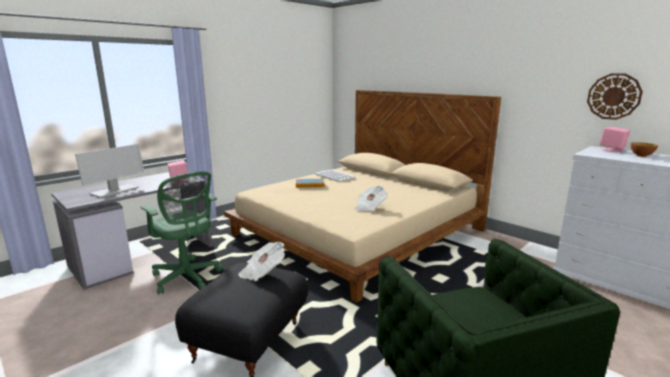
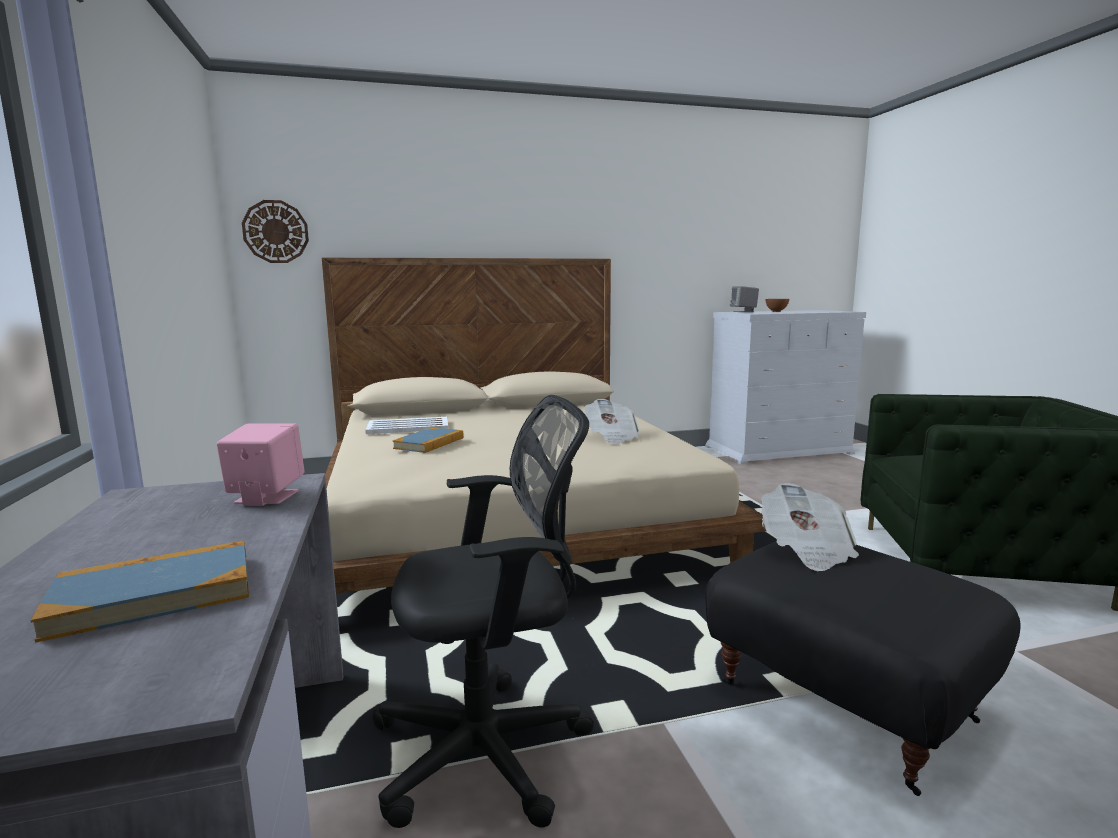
camera: 60 degrees left, 5 degrees down
monitor [75,144,144,198] -> book [31,541,249,643]
green office chair [141,172,223,295] -> black office chair [373,395,594,828]
wall clock [587,73,643,120] -> wall clock moved to [242,200,309,263]
pink speaker [600,126,630,152] -> grey speaker [730,286,759,312]

